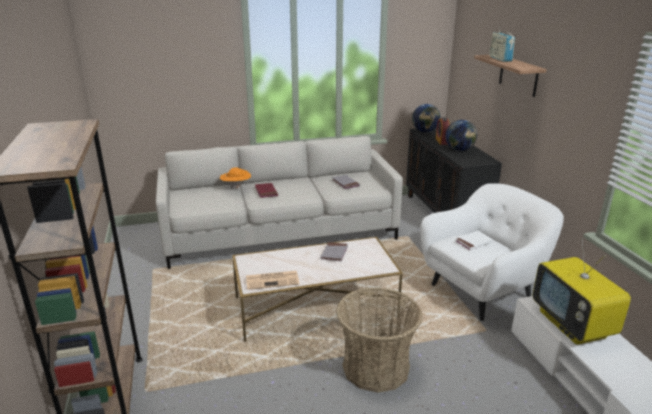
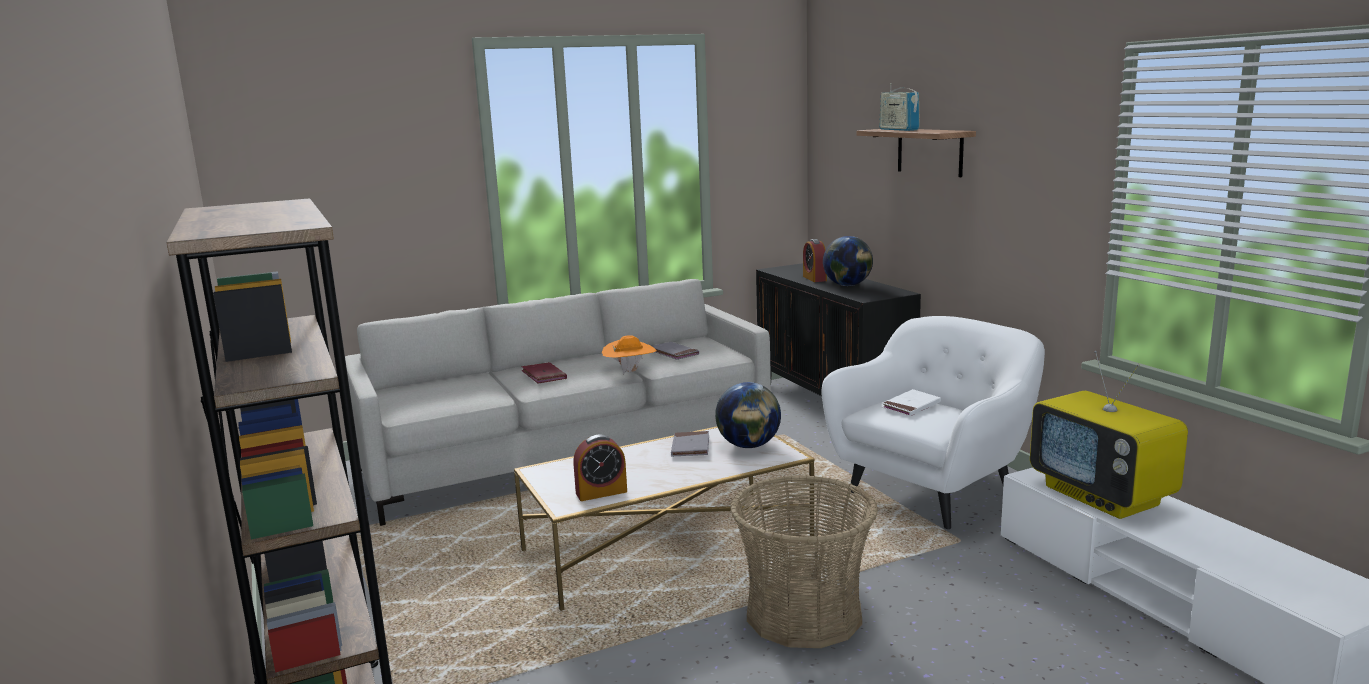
camera: 10 degrees left, 10 degrees down
orange hat [220,167,251,189] -> orange hat moved to [602,335,656,374]
newspaper [246,271,300,290] -> alarm clock [573,435,627,501]
globe [412,104,441,132] -> globe moved to [715,382,781,448]

